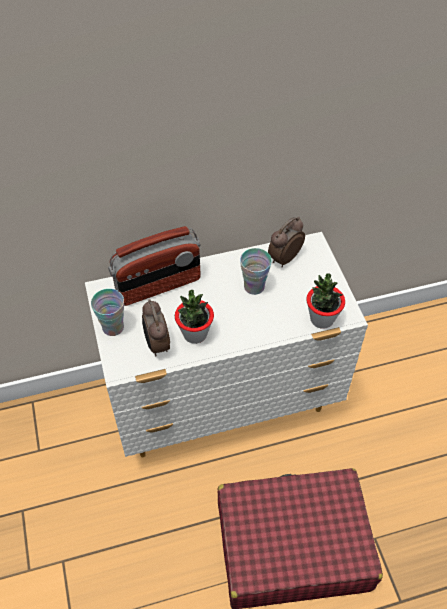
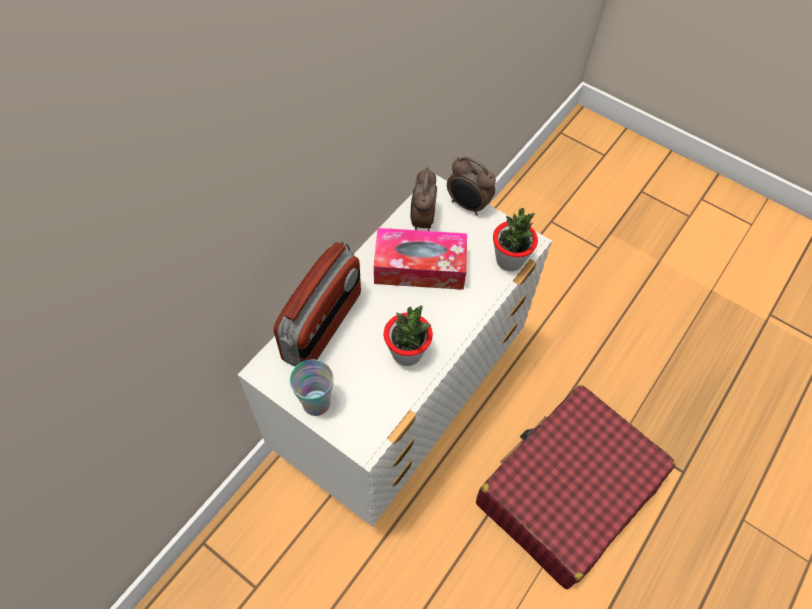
camera: 40 degrees left, 5 degrees up
alarm clock [142,299,170,356] -> alarm clock moved to [447,156,496,215]
cup [240,248,272,295] -> tissue box [374,228,467,290]

